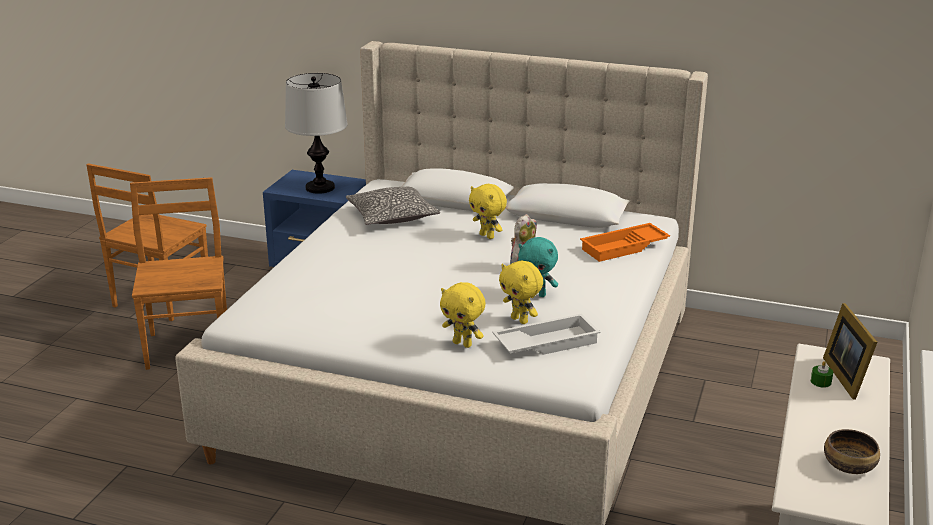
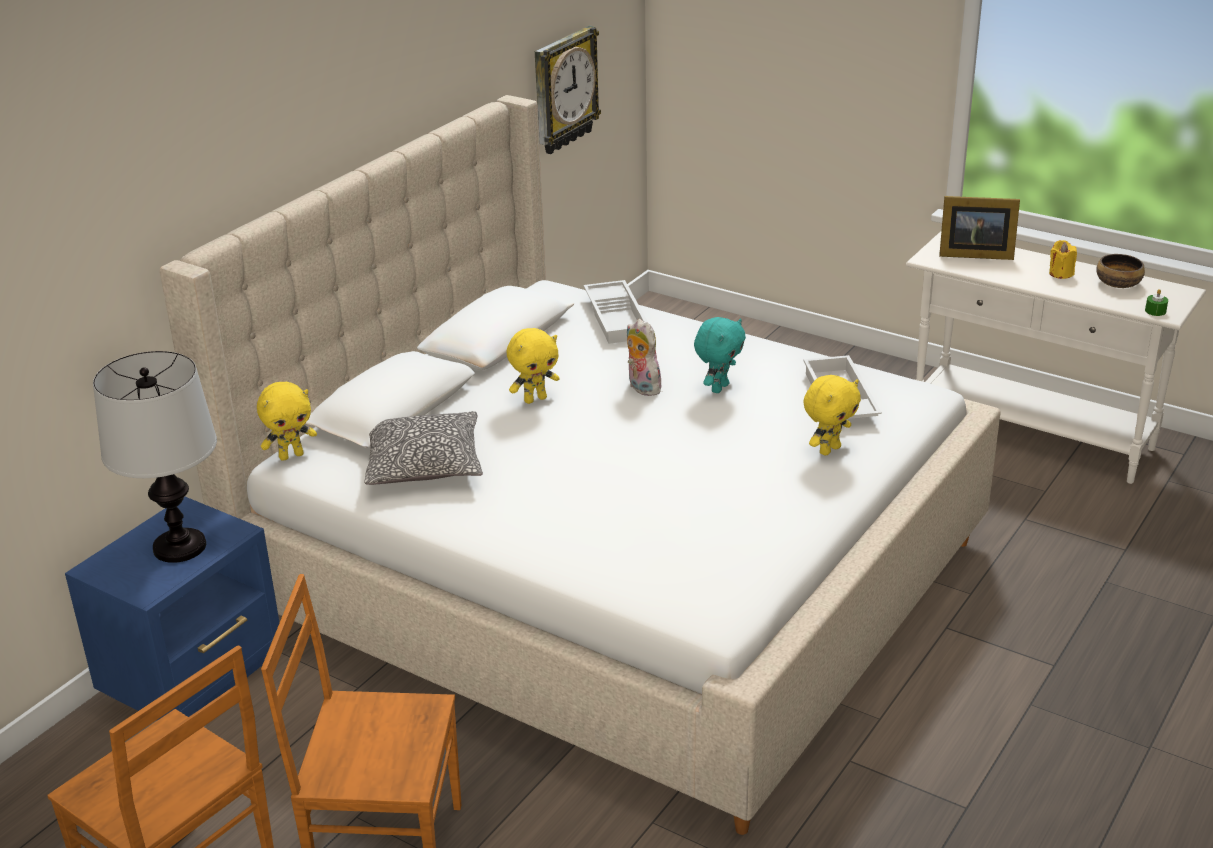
camera: 75 degrees left, 5 degrees up
yellow plush toy [499,261,543,324] -> yellow plush toy moved to [257,382,317,461]
orange tray [580,223,670,262] -> white tray [584,280,648,344]
green candle [811,361,833,388] -> green candle moved to [1145,289,1168,316]
none -> wall clock [535,26,601,154]
none -> yellow candle [1049,240,1077,279]

